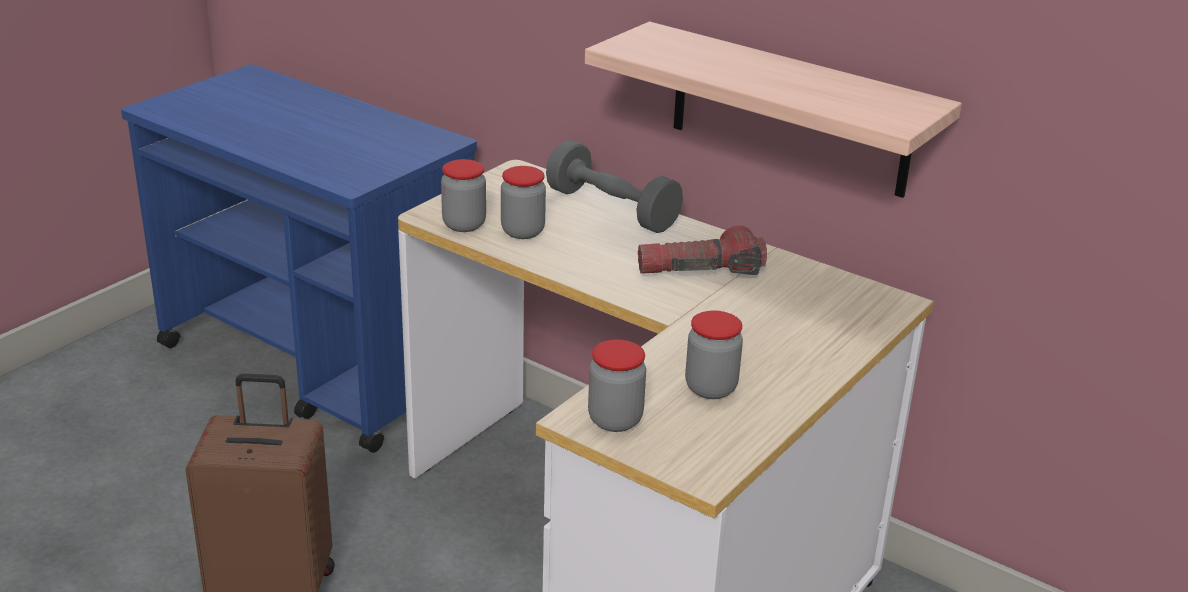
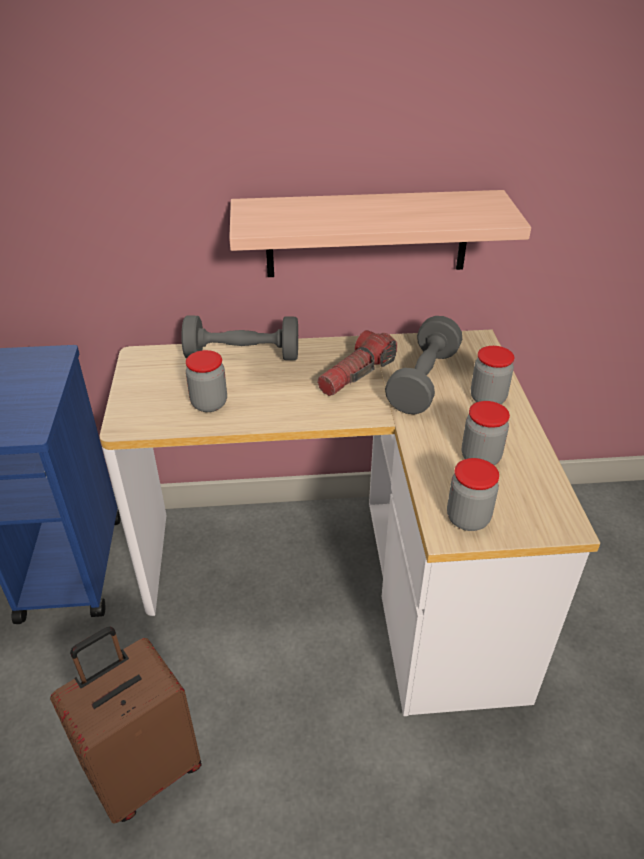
camera: 40 degrees left, 10 degrees up
jar [441,159,486,232] -> jar moved to [471,346,514,404]
none -> grey dumbbell [385,316,462,414]

